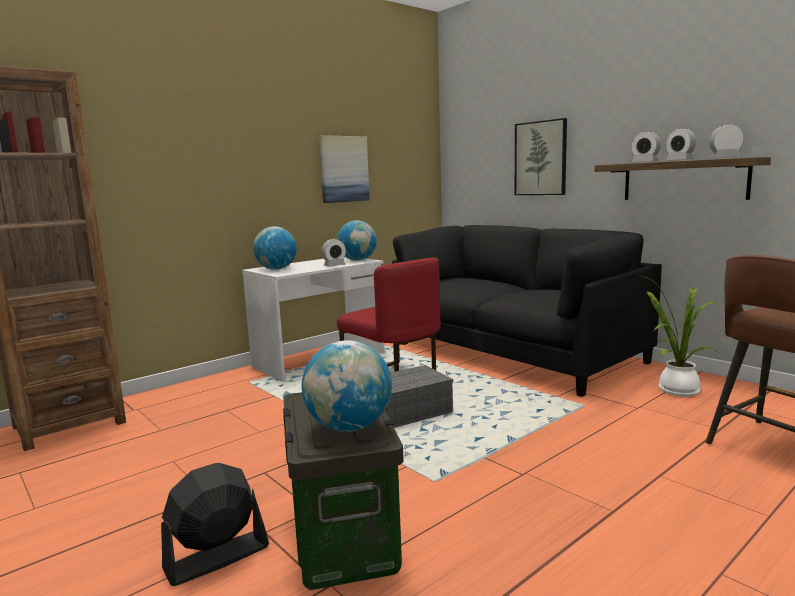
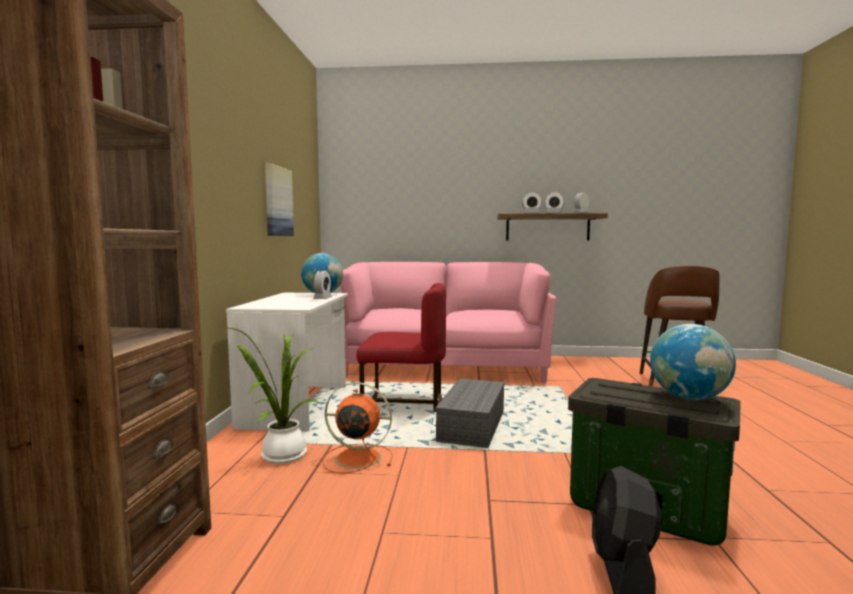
camera: 45 degrees left, 5 degrees down
globe [253,226,297,270] -> none
black sofa [392,225,662,397] -> pink sofa [339,262,556,383]
picture [515,118,567,195] -> none
potted plant [642,276,721,397] -> potted plant moved to [229,328,319,464]
none -> orange fan [322,382,393,473]

